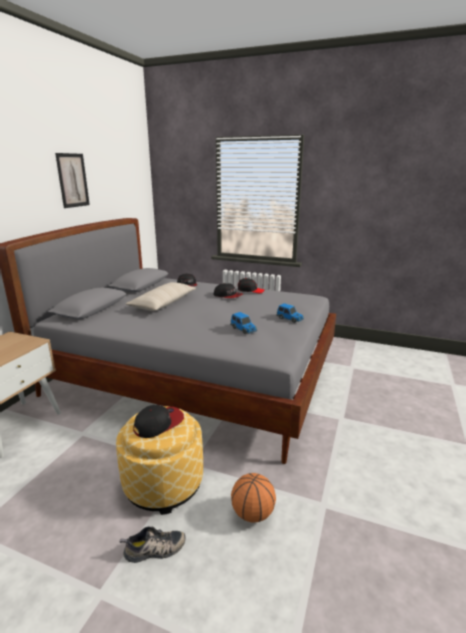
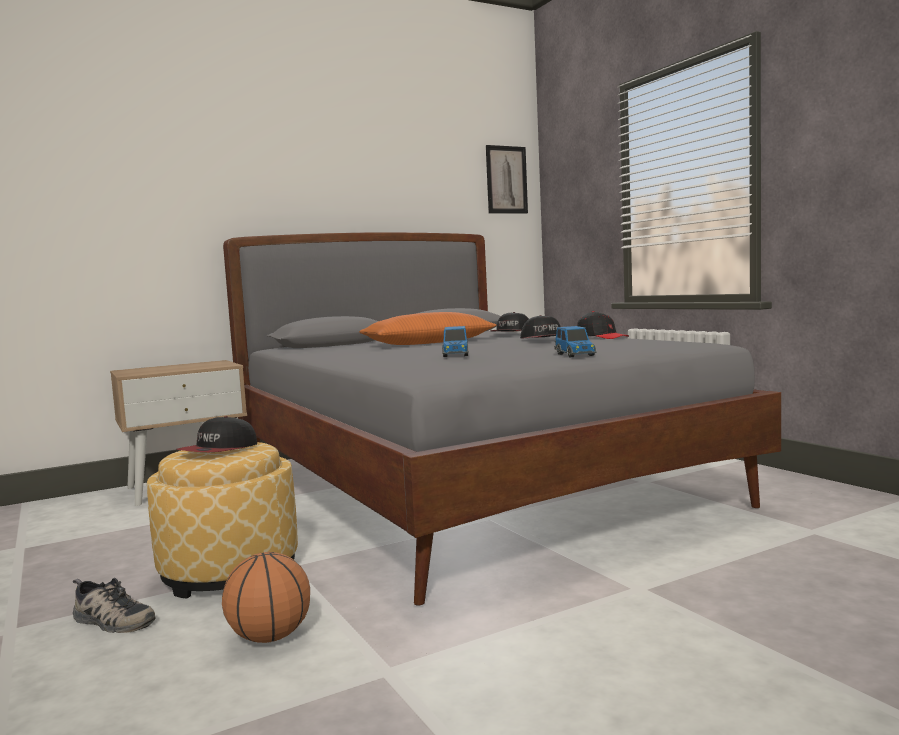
camera: 40 degrees right, 15 degrees down
picture [55,153,90,208] -> picture moved to [486,145,528,214]
beige pillow [126,282,196,311] -> orange pillow [359,312,497,345]
cap [133,405,184,438] -> cap turned 120 degrees clockwise [176,416,257,452]

